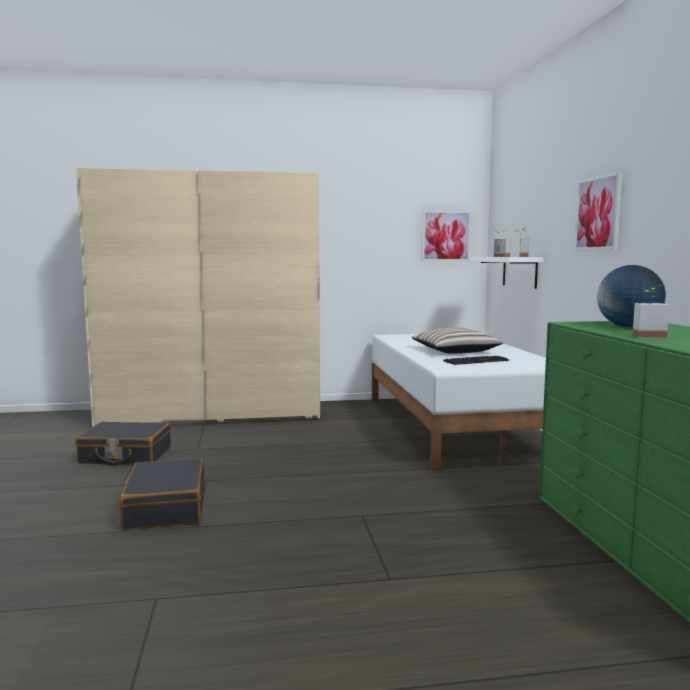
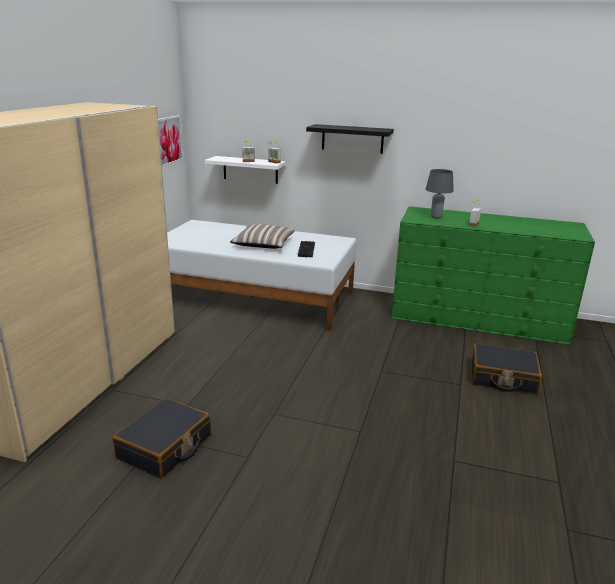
camera: 65 degrees left, 15 degrees up
black suitcase [120,458,205,530] -> black suitcase moved to [472,343,542,395]
picture [574,171,623,251] -> black shelf [306,124,394,154]
globe [597,265,666,327] -> grey table lamp [426,169,454,219]

